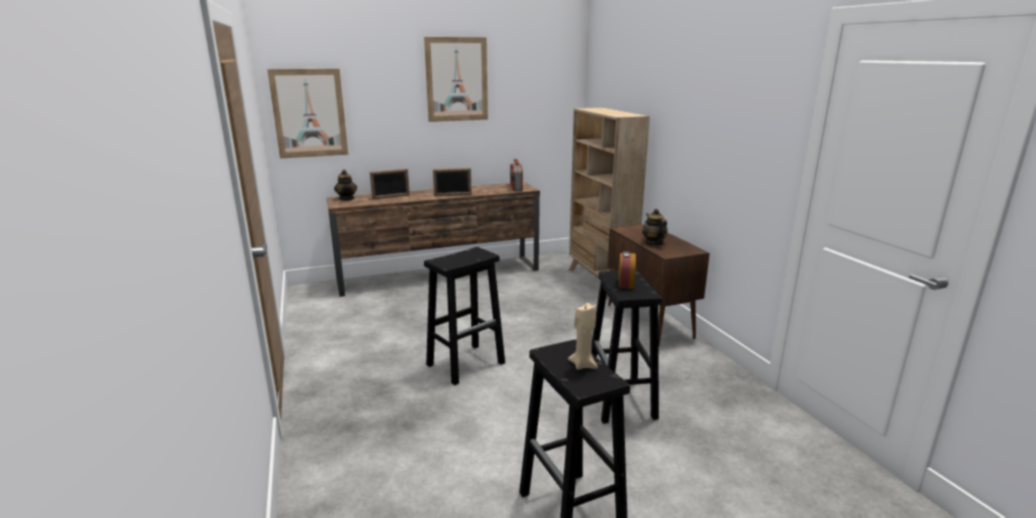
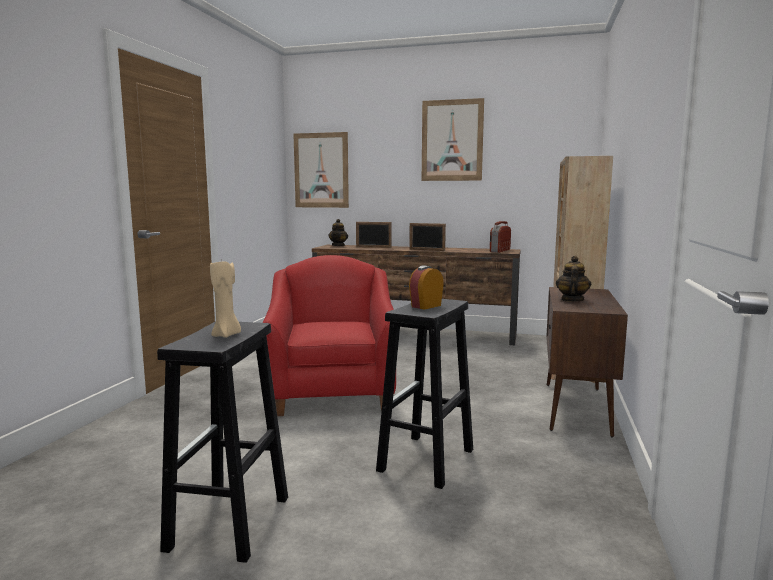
camera: 35 degrees right, 10 degrees down
black stool [424,247,505,385] -> red armchair [263,255,396,416]

